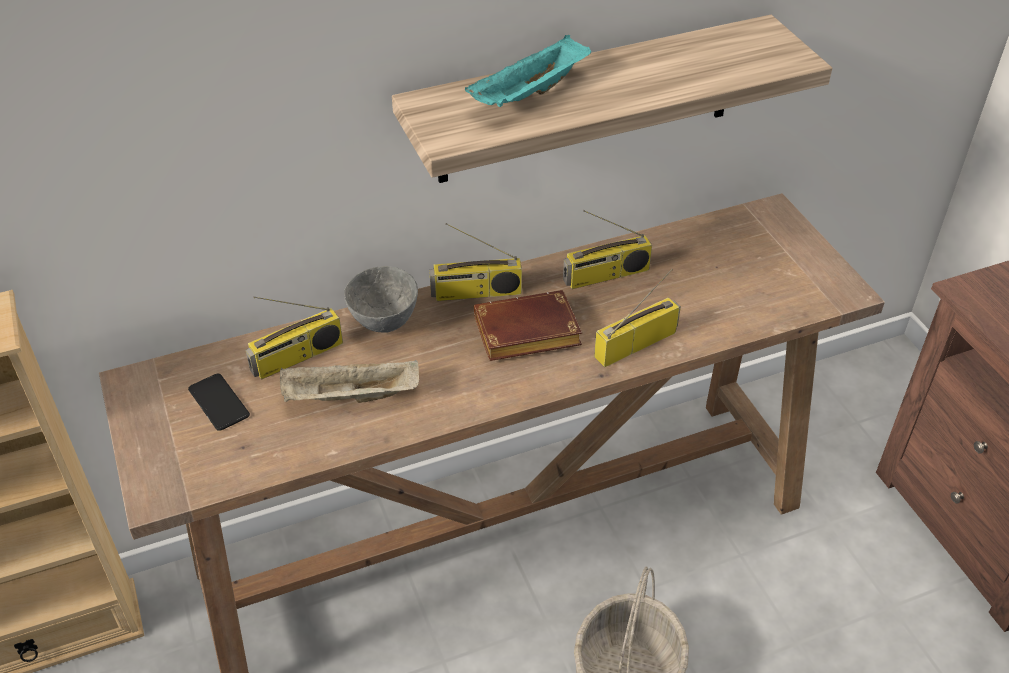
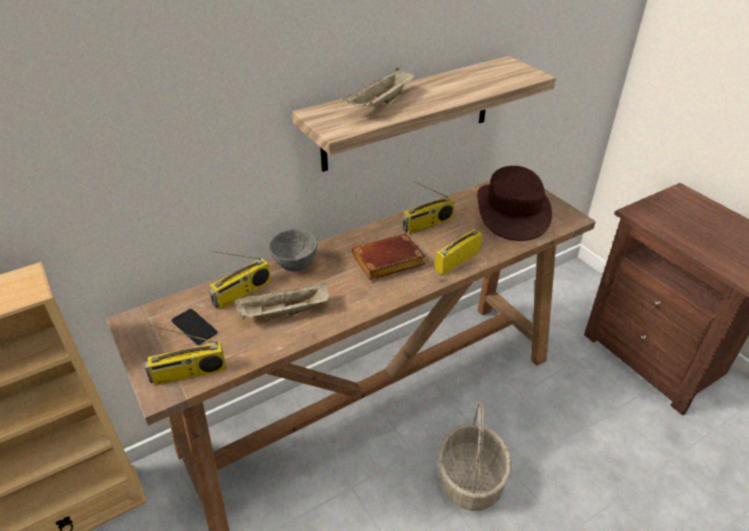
camera: 10 degrees left, 5 degrees down
radio [429,223,522,301] -> radio moved to [145,325,226,386]
turquoise tray [465,35,591,107] -> beige tray [343,68,415,107]
none -> brown hat [477,166,552,241]

